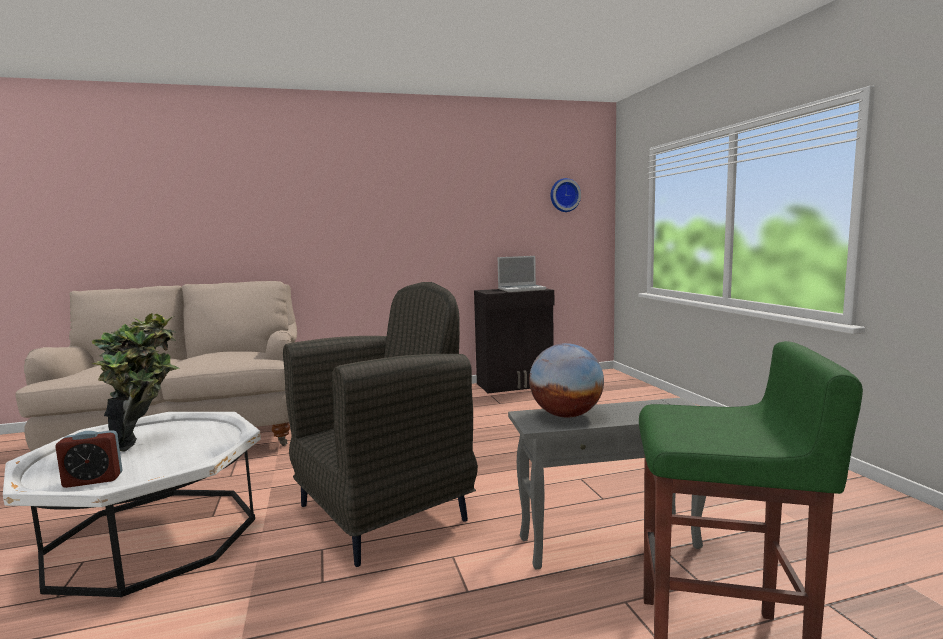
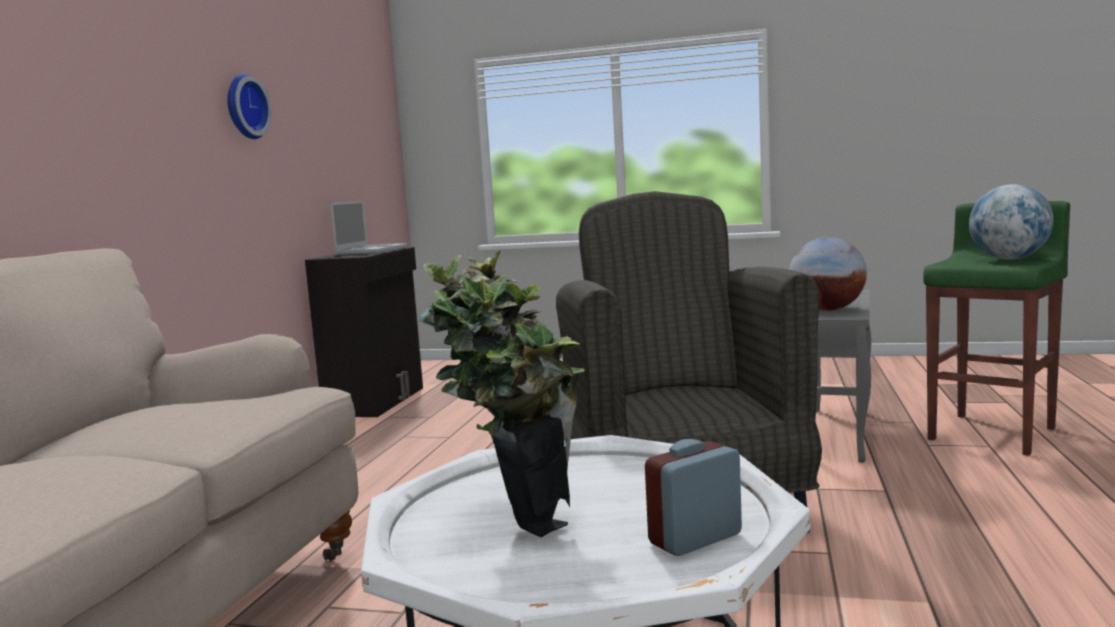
camera: 60 degrees left, 0 degrees up
alarm clock [55,430,122,488] -> alarm clock turned 135 degrees counterclockwise [645,439,742,556]
wall clock [551,178,581,212] -> wall clock moved to [227,73,272,139]
none -> globe [969,184,1054,260]

